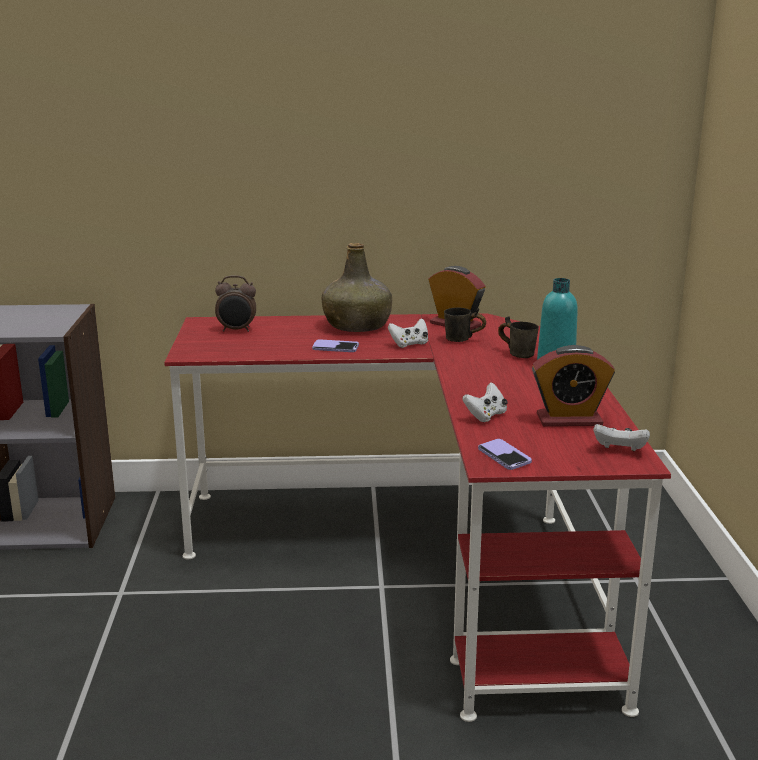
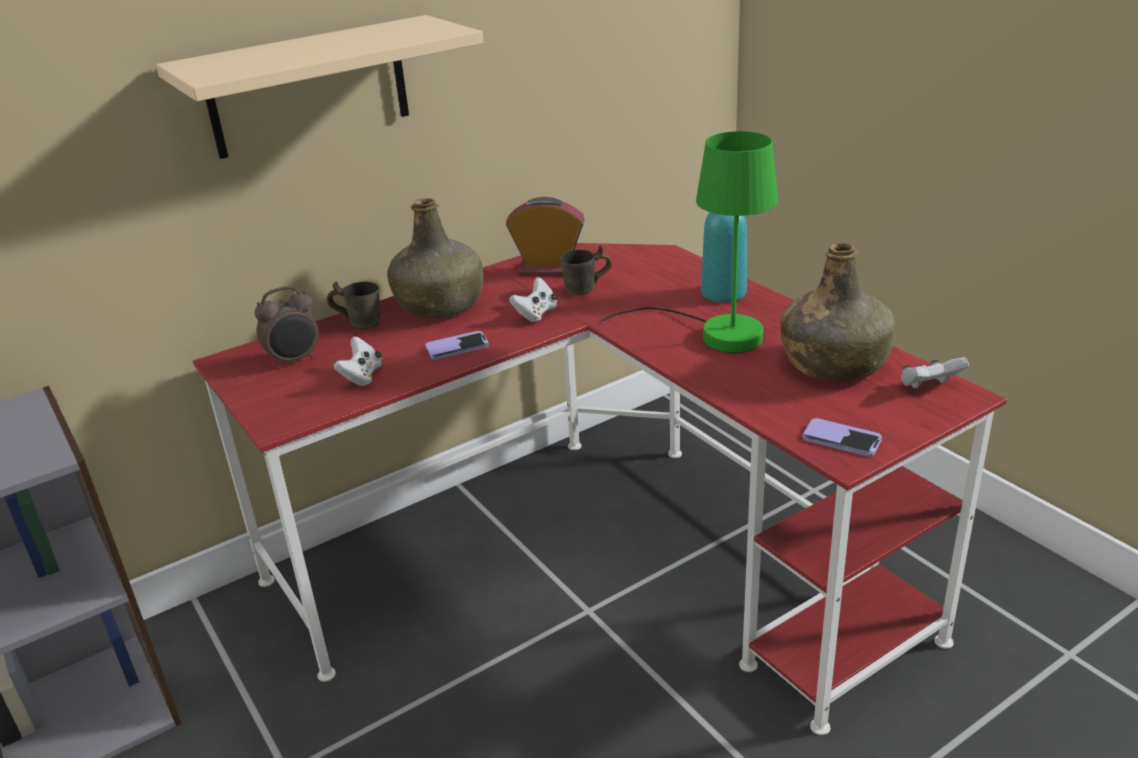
camera: 30 degrees left, 10 degrees up
white game controller [462,383,508,422] -> white game controller moved to [333,336,382,386]
grey mug [498,316,539,358] -> grey mug moved to [327,281,380,329]
alarm clock [532,345,615,427] -> green bottle [780,242,896,382]
none -> beige shelf [156,15,484,159]
none -> green table lamp [601,131,778,353]

